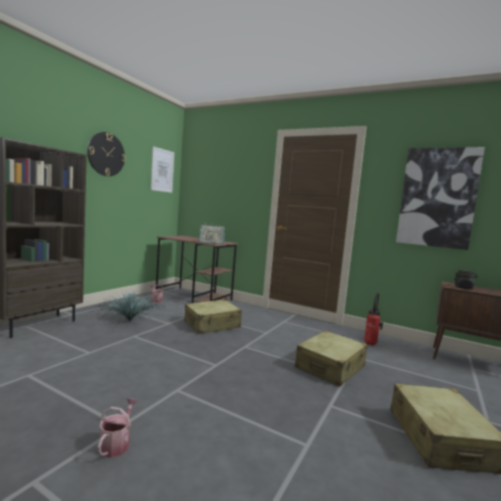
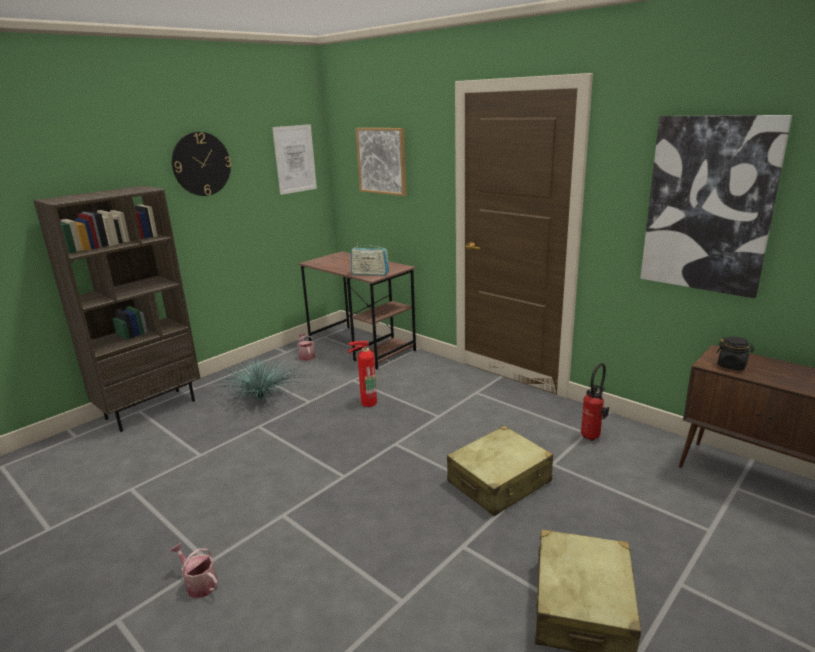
camera: 15 degrees right, 15 degrees up
watering can [98,398,138,458] -> watering can turned 75 degrees counterclockwise [170,543,218,598]
beige suitcase [184,299,242,334] -> fire extinguisher [348,341,377,407]
none -> picture [355,128,407,196]

